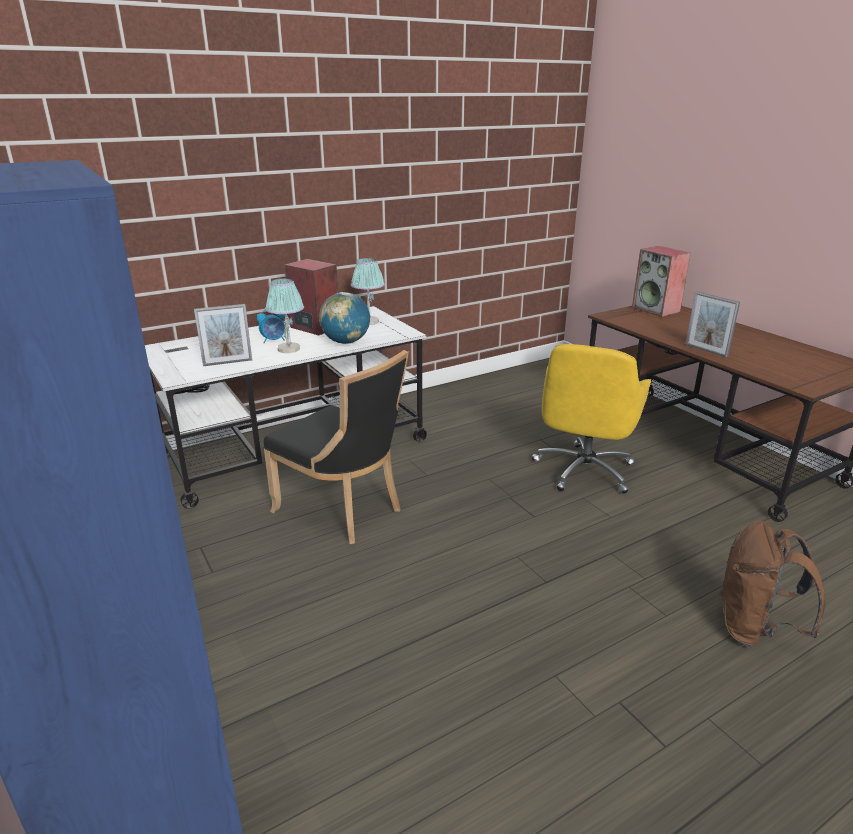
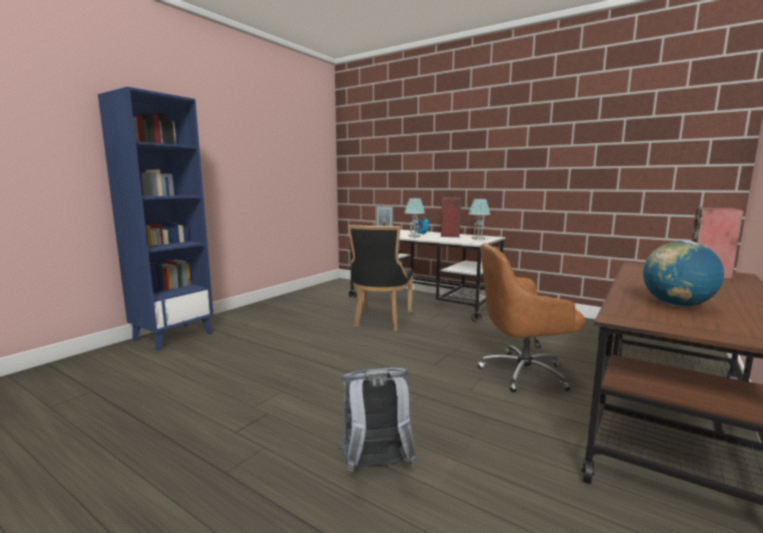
camera: 65 degrees right, 15 degrees down
globe [319,292,370,344] -> globe moved to [643,240,724,307]
yellow office chair [532,344,651,493] -> brown office chair [478,243,585,392]
picture frame [685,291,740,358] -> none
brown backpack [720,521,826,648] -> grey backpack [338,368,418,472]

